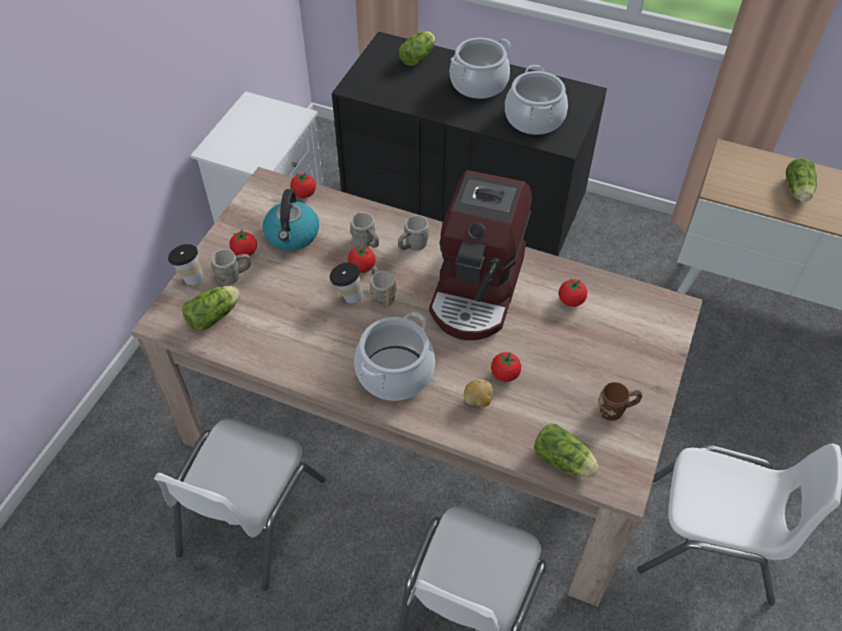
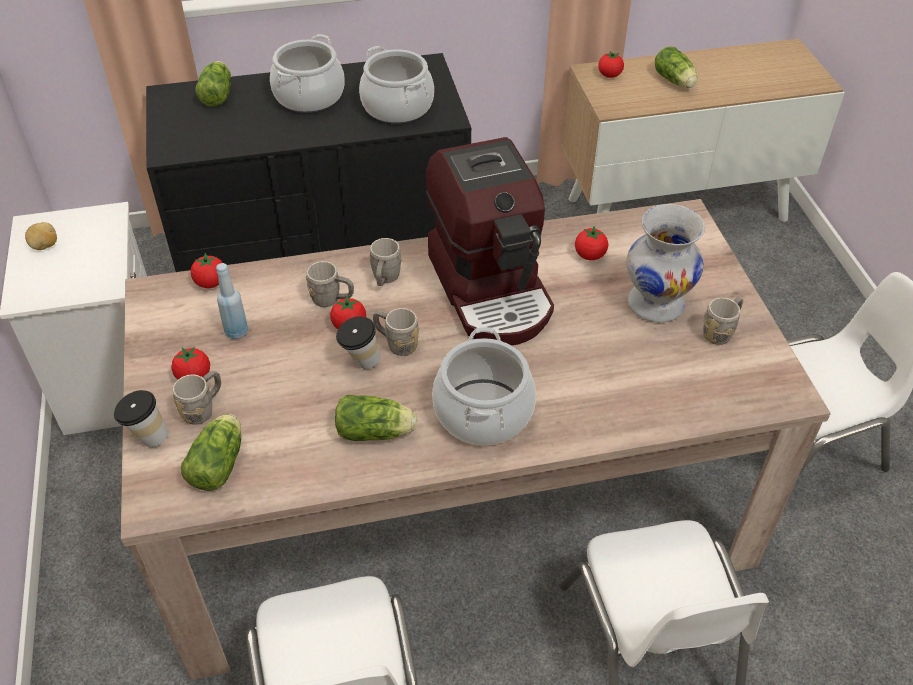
camera: 35 degrees left, 5 degrees down
kettle [263,189,319,251] -> blue bottle [216,263,248,339]
potato [464,379,493,407] -> potato moved to [25,222,57,250]
tomato [491,352,521,382] -> tomato moved to [598,51,624,78]
lettuce [534,424,599,477] -> lettuce moved to [335,395,417,441]
brown mug [598,382,642,421] -> grey mug [703,297,743,345]
none -> white vase [626,204,705,322]

